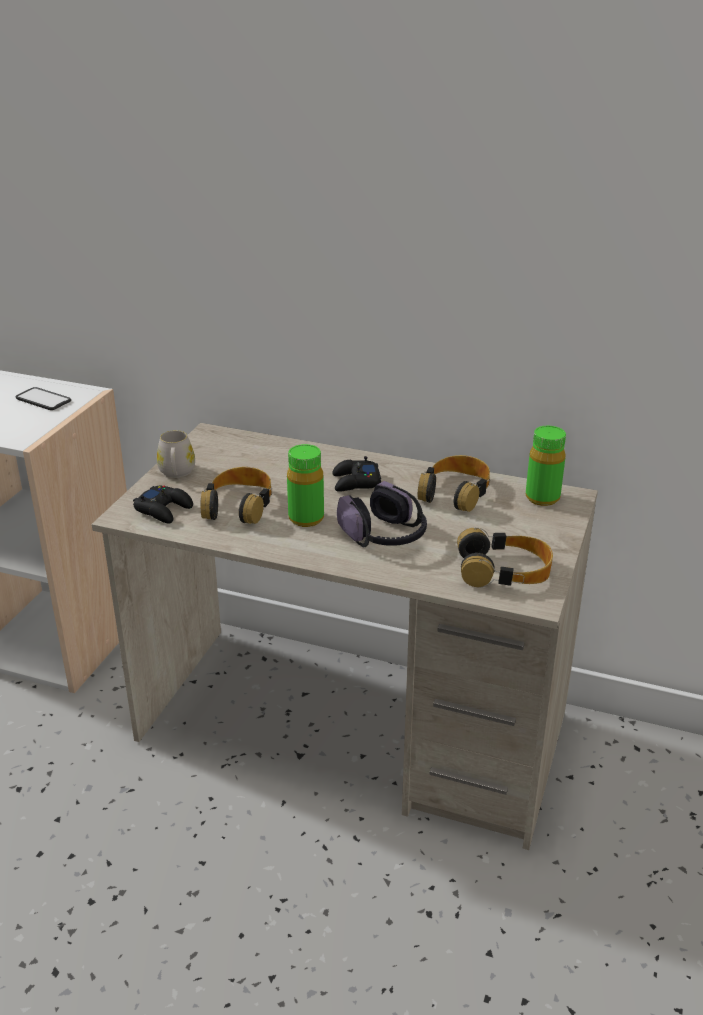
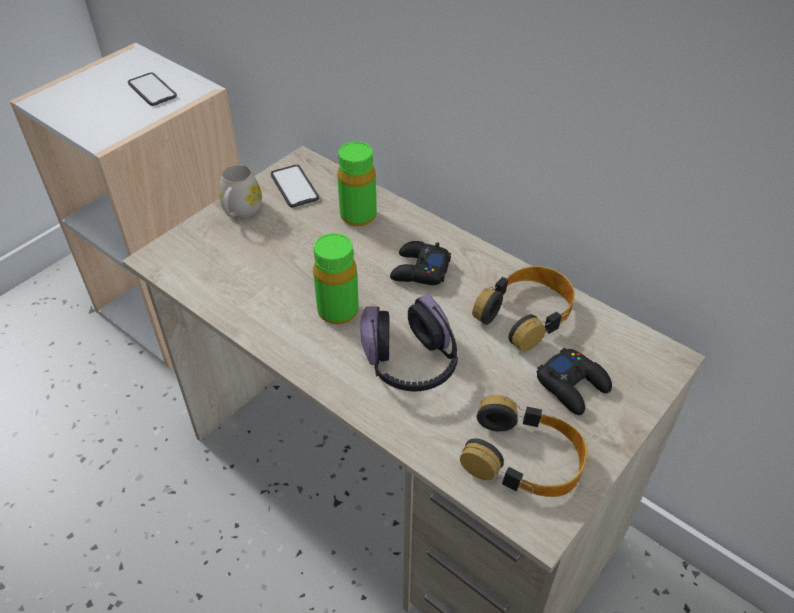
camera: 20 degrees right, 15 degrees up
black game controller [133,486,193,524] -> black game controller moved to [537,348,612,415]
headphones [201,467,272,524] -> none
green bottle [526,426,566,506] -> green bottle moved to [337,142,377,226]
none -> phone [271,165,319,208]

